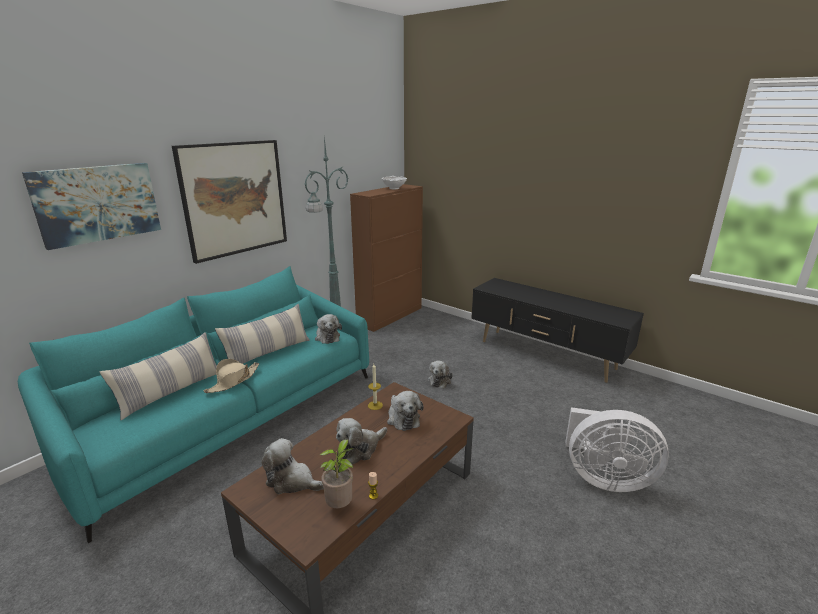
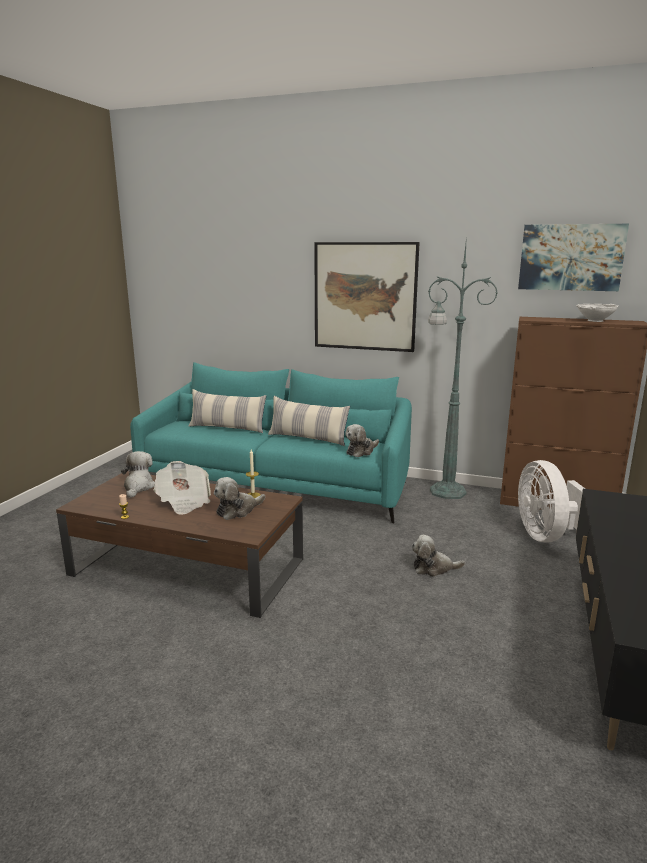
camera: 70 degrees right, 5 degrees down
picture [22,163,161,250] -> picture moved to [518,224,629,291]
beige hat [204,359,259,393] -> none
potted plant [320,439,353,508] -> none
plush toy [336,418,387,464] -> newspaper [154,461,211,515]
white fan [565,407,669,492] -> white fan moved to [518,460,585,543]

